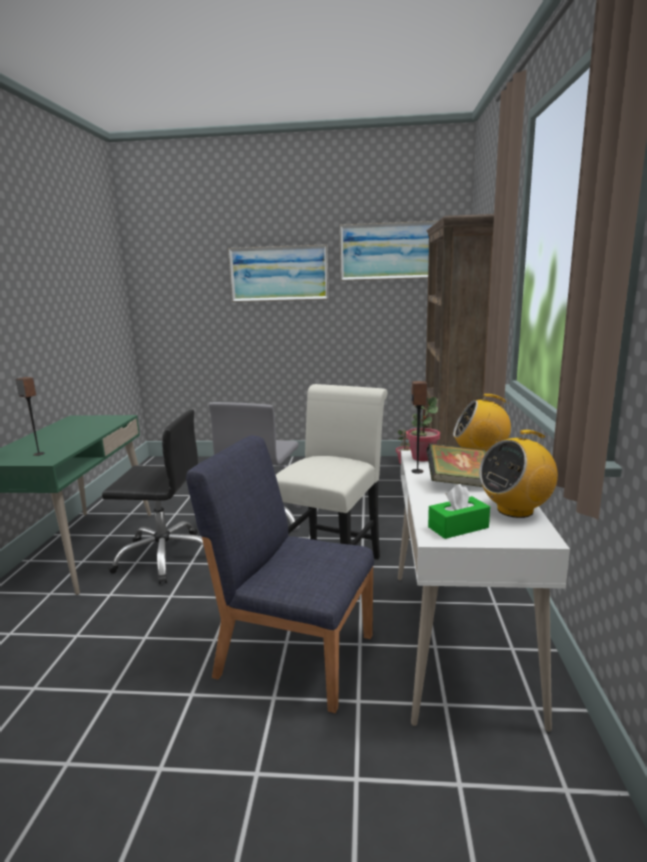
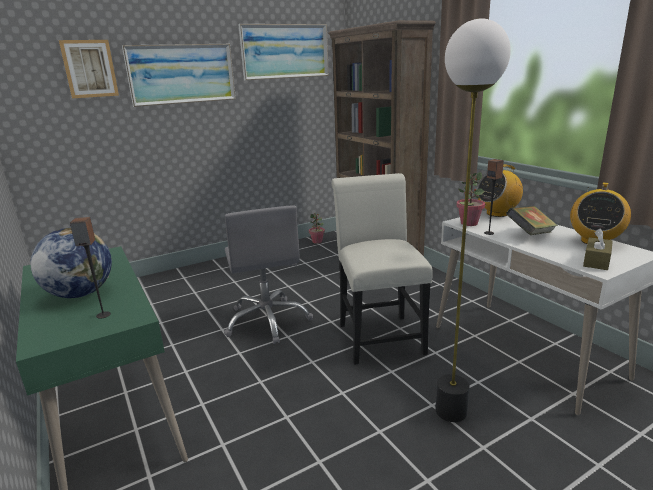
camera: 35 degrees left, 5 degrees up
black office chair [102,409,204,584] -> none
blue chair [186,435,374,713] -> floor lamp [435,19,511,422]
green tissue box [428,484,490,539] -> brown tissue box [583,229,613,270]
none -> globe [30,228,112,298]
none -> picture [59,40,119,98]

